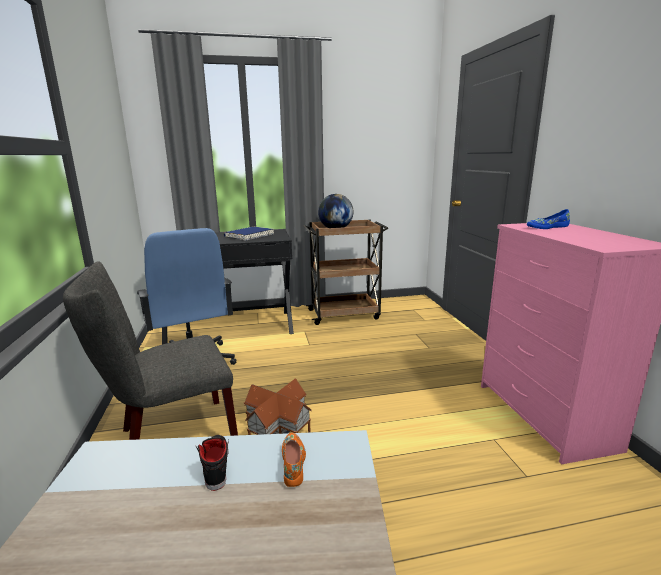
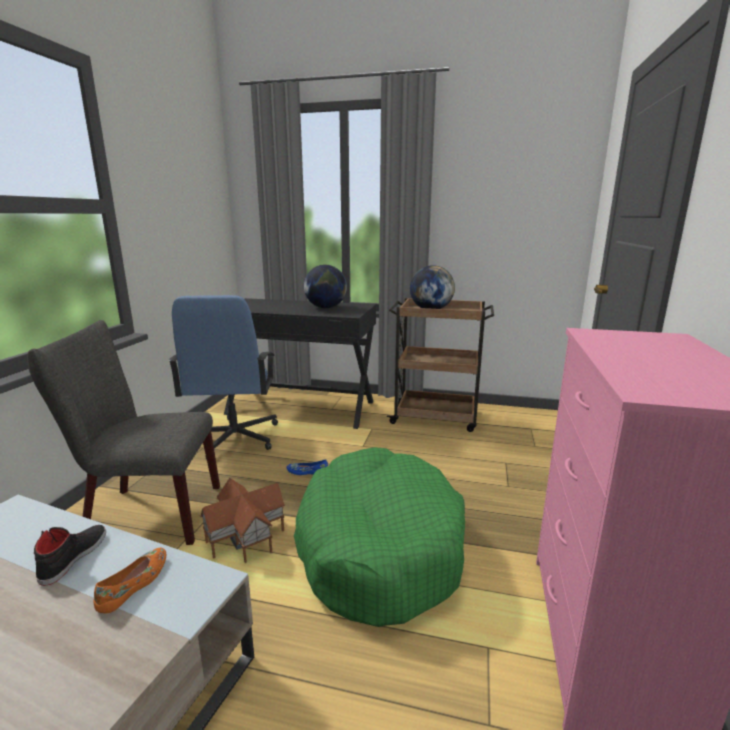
camera: 25 degrees right, 0 degrees up
blue book [224,227,274,241] -> globe [304,265,347,308]
blue shoe [527,209,570,229] -> blue shoe moved to [287,459,328,475]
none -> green dog bed [294,447,465,627]

